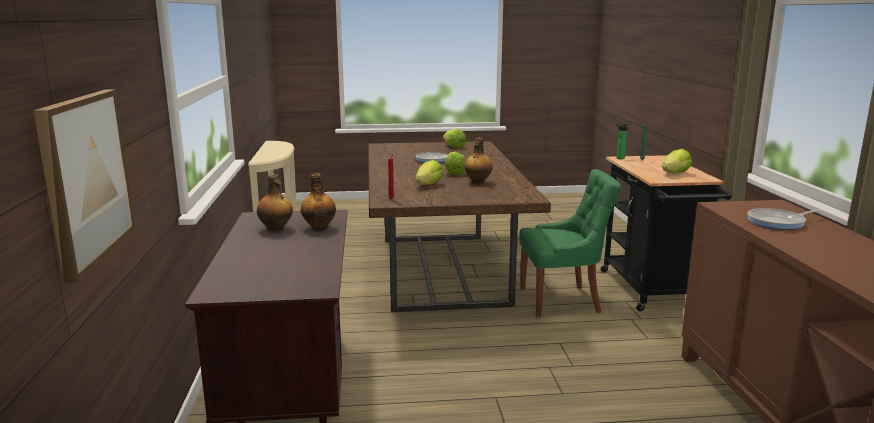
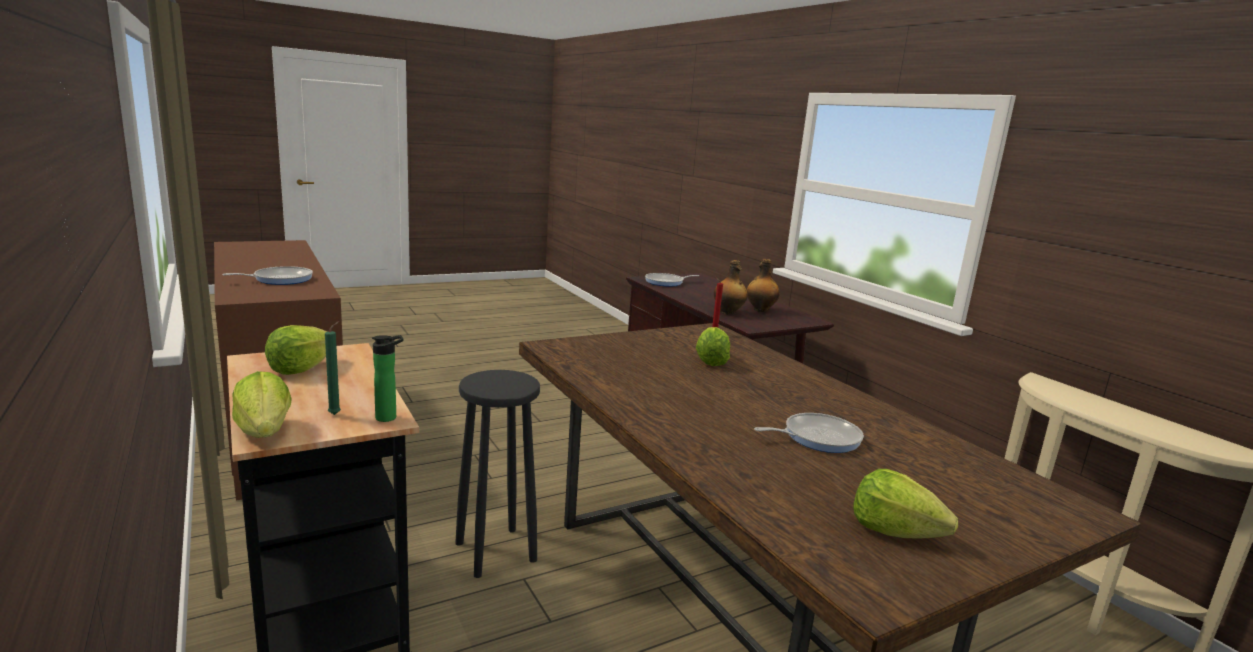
camera: 155 degrees right, 0 degrees up
picture [33,89,135,284] -> none
lettuce [445,152,465,175] -> lettuce moved to [232,371,292,438]
bottle [464,137,493,184] -> none
green chair [519,169,621,318] -> black stool [455,370,540,578]
none -> frying pan [645,273,699,287]

